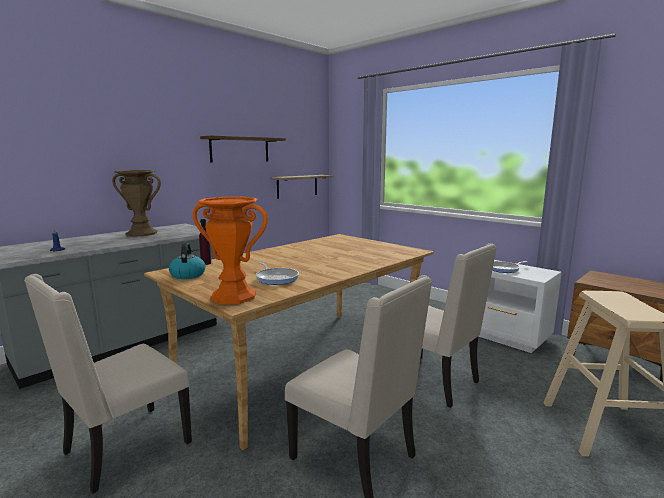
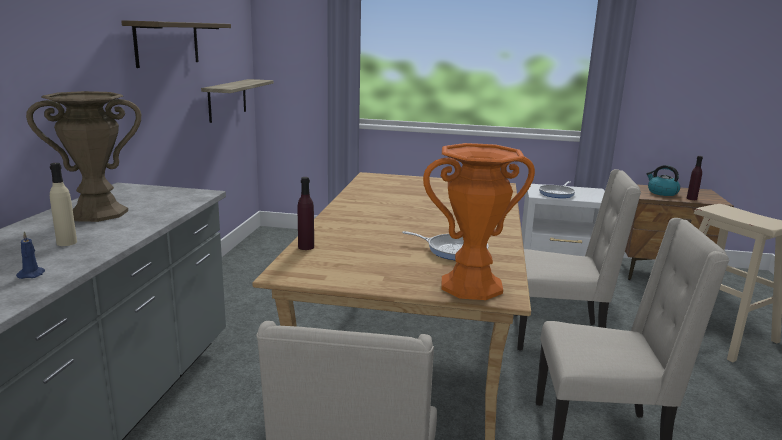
camera: 35 degrees left, 5 degrees up
kettle [169,243,205,279] -> kettle moved to [646,165,680,196]
none -> beige bottle [50,163,77,246]
none -> purple bottle [687,156,703,200]

